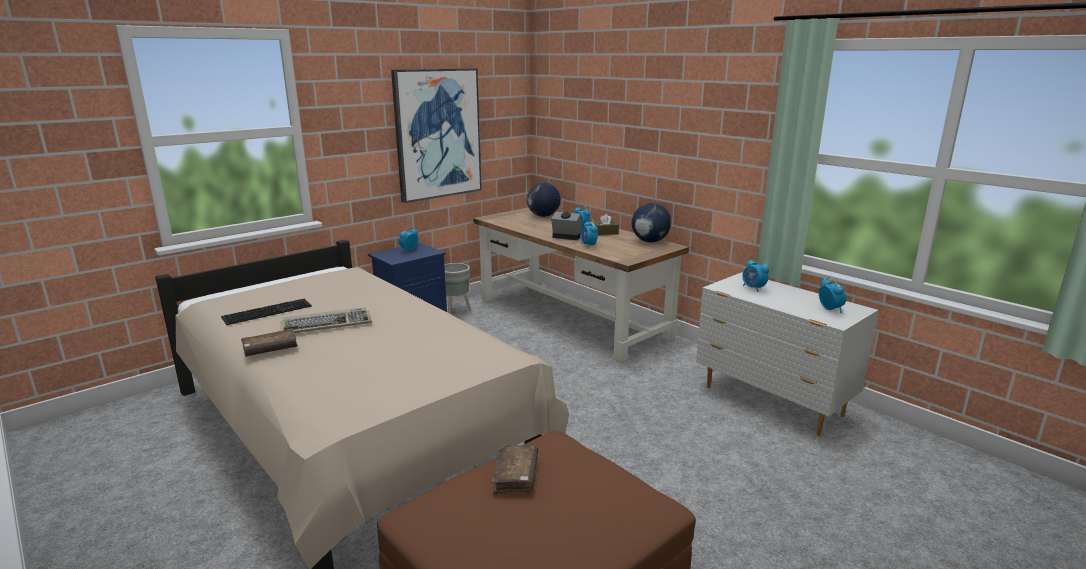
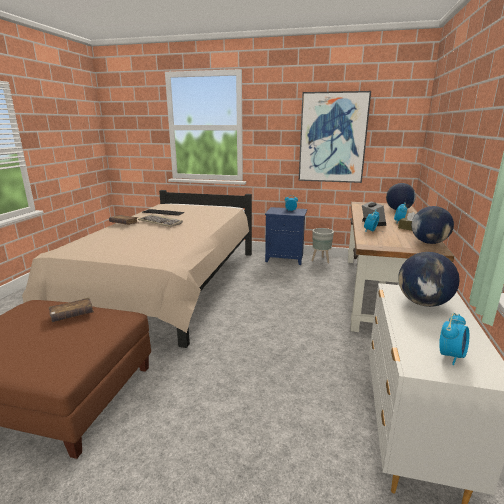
camera: 55 degrees right, 0 degrees up
alarm clock [742,258,769,292] -> globe [398,252,460,307]

